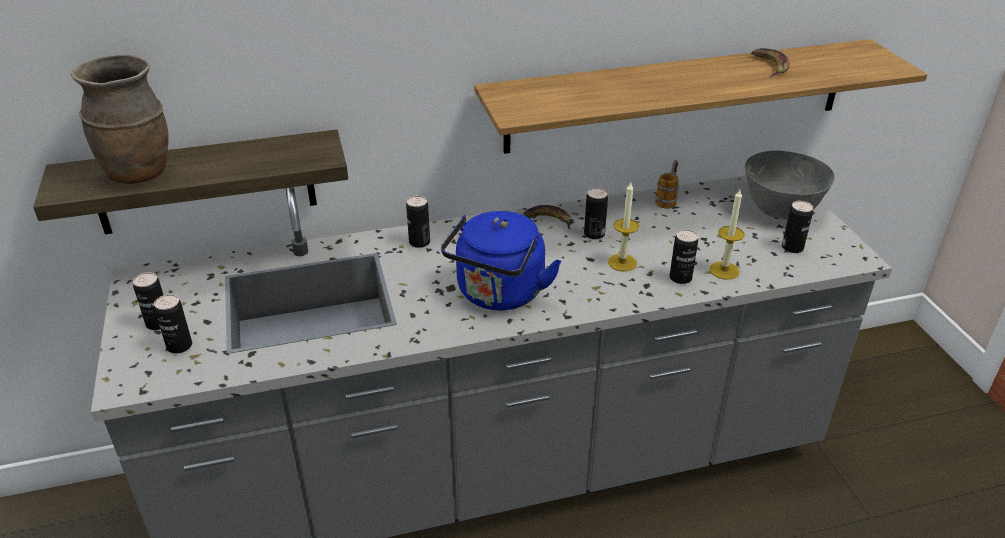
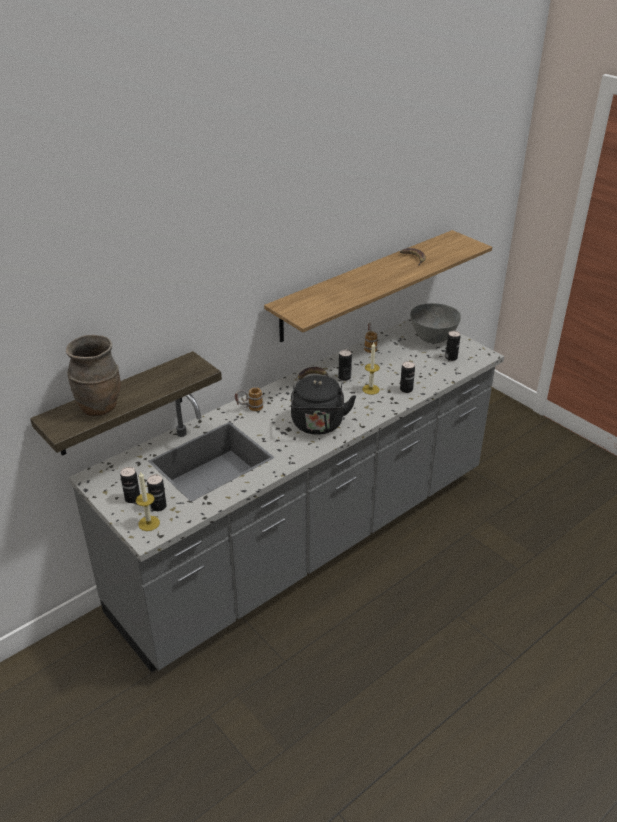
camera: 25 degrees left, 0 degrees up
can [406,196,430,248] -> mug [235,387,263,411]
blue kettle [441,211,562,310] -> black kettle [291,375,356,435]
candle [710,190,745,280] -> candle moved to [136,471,160,531]

